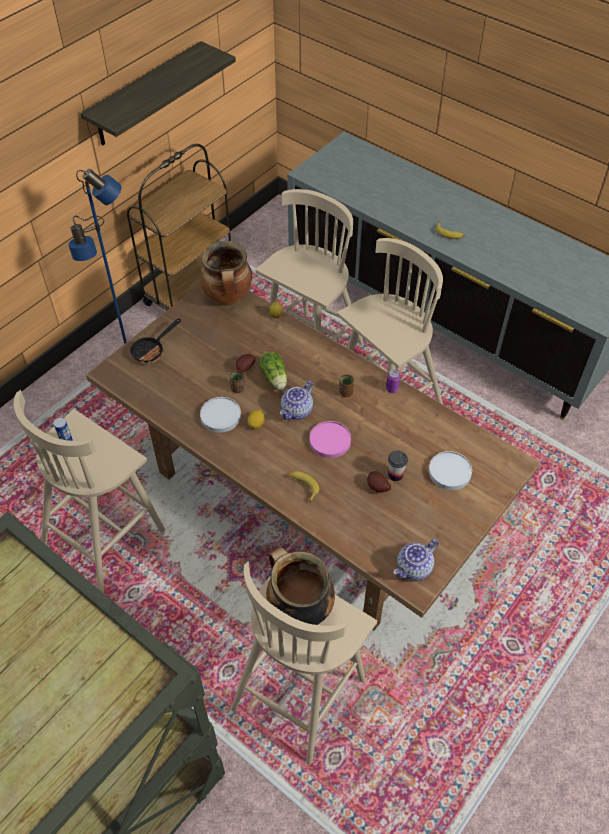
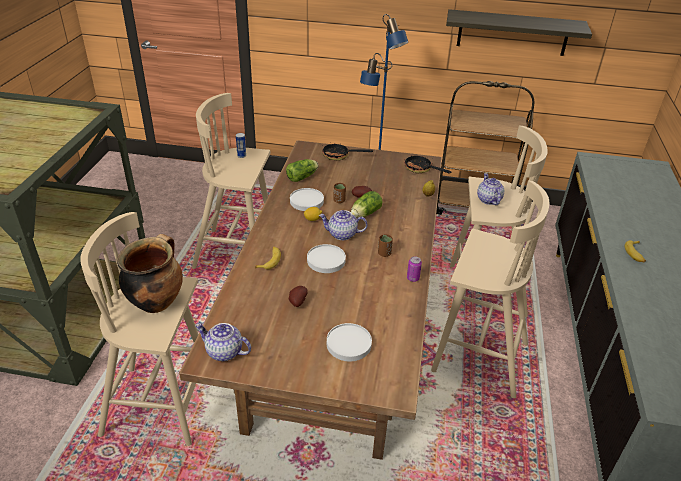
camera: 60 degrees right, 15 degrees down
cooking pot [200,241,252,305] -> frying pan [404,154,451,174]
pink plate [310,421,351,458] -> white plate [307,244,346,273]
cup [388,451,408,481] -> none
none -> lettuce [286,159,319,182]
none -> teapot [477,173,504,205]

